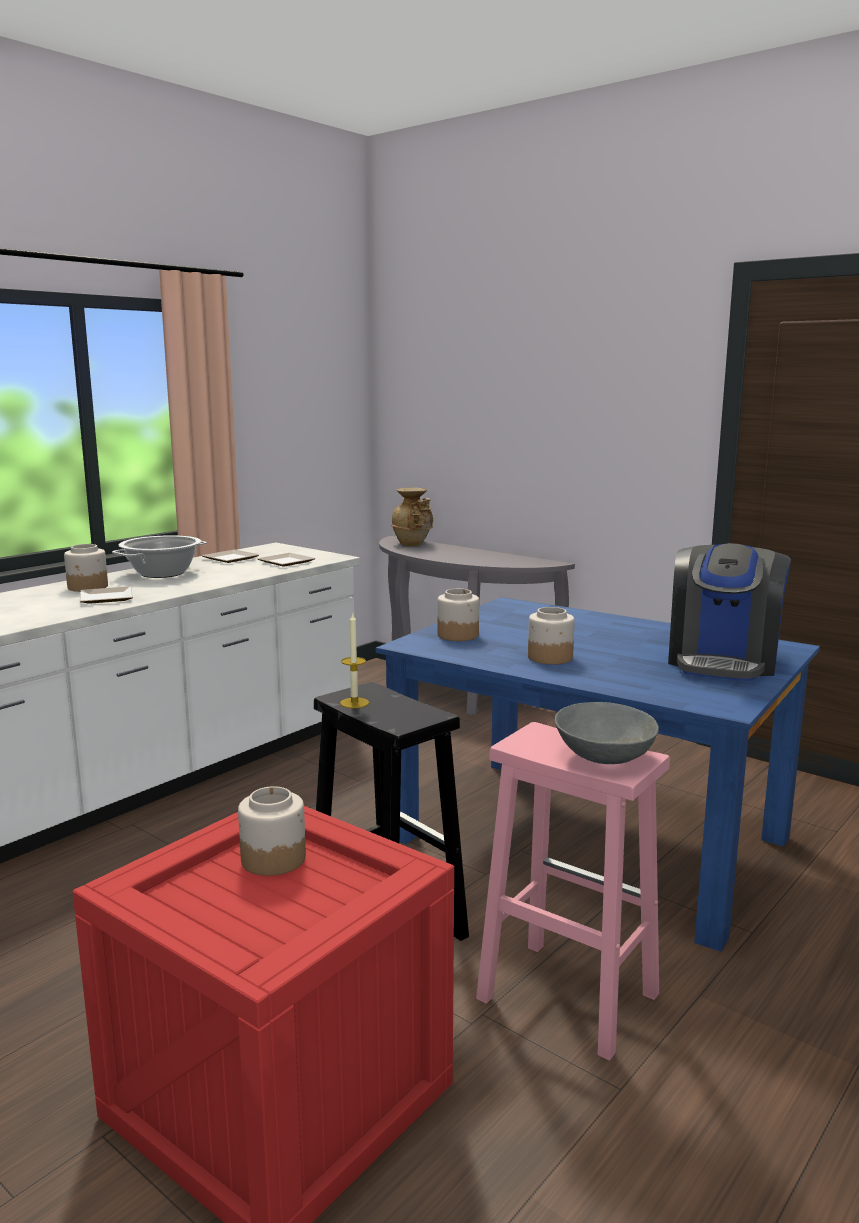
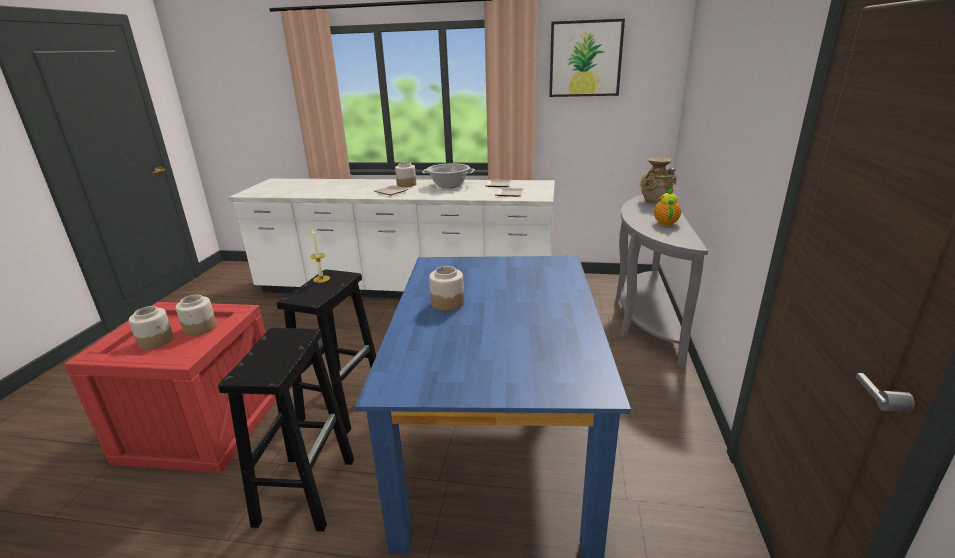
camera: 60 degrees right, 10 degrees up
jar [437,589,479,641] -> jar moved to [129,306,174,349]
pink stool [476,722,670,1061] -> black stool [218,328,354,532]
grey bowl [555,702,659,764] -> none
coffee machine [668,543,791,681] -> none
none -> picture [549,19,625,97]
none -> teapot [654,187,681,226]

